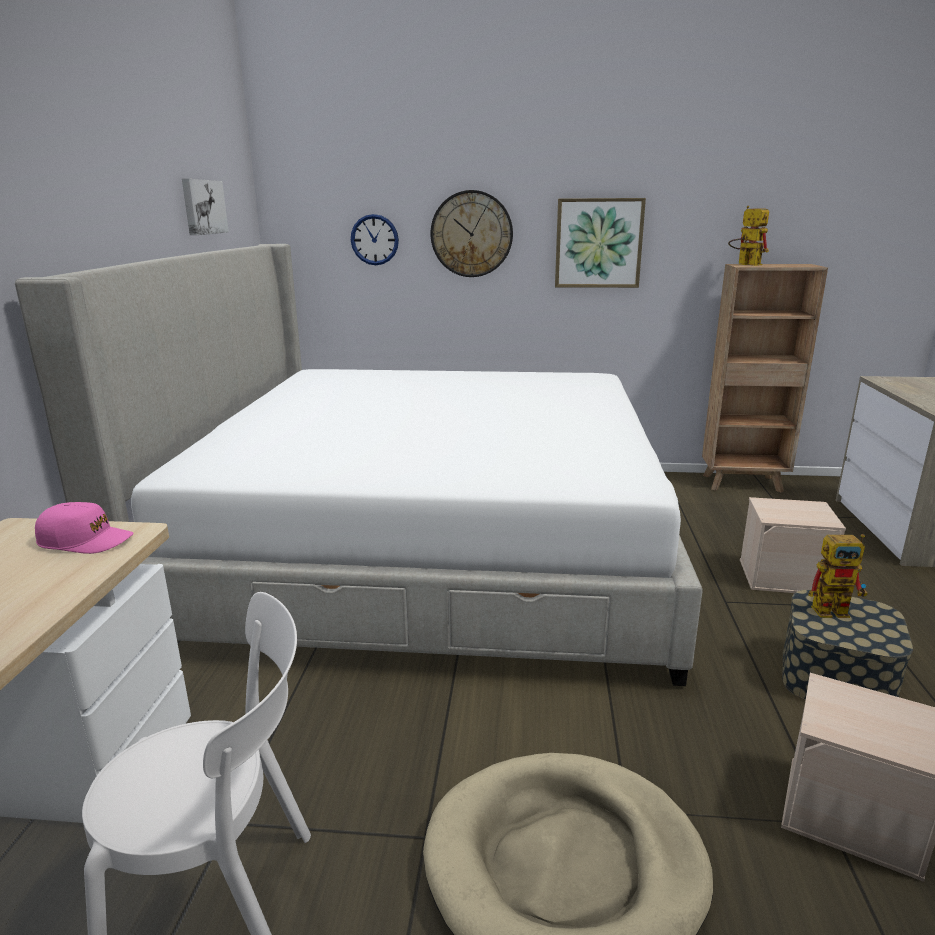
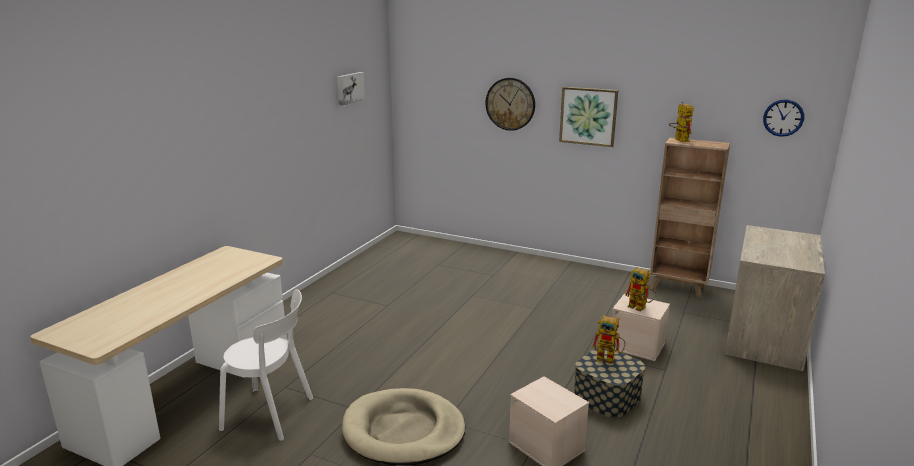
camera: 20 degrees right, 0 degrees up
bed [15,244,703,686] -> none
pink cap [35,502,133,554] -> none
wall clock [351,214,399,265] -> wall clock moved to [763,99,804,137]
none -> toy robot [625,267,657,312]

